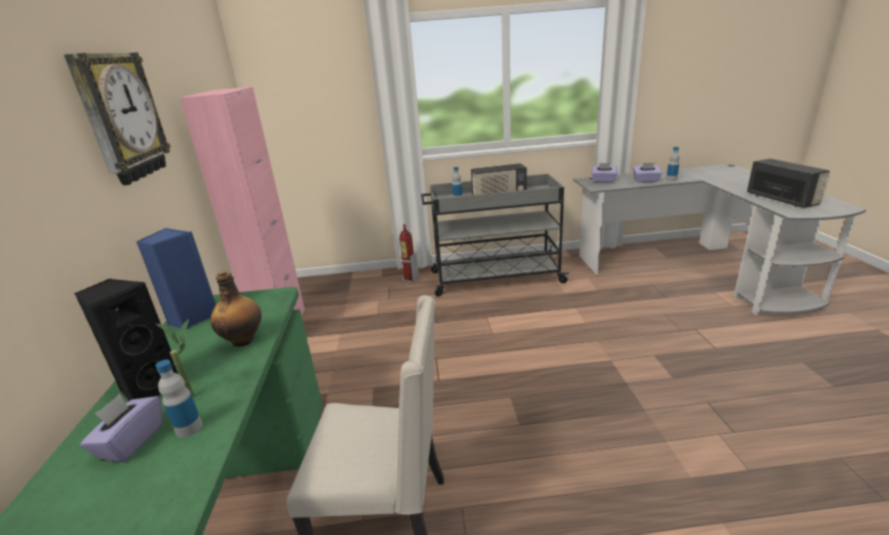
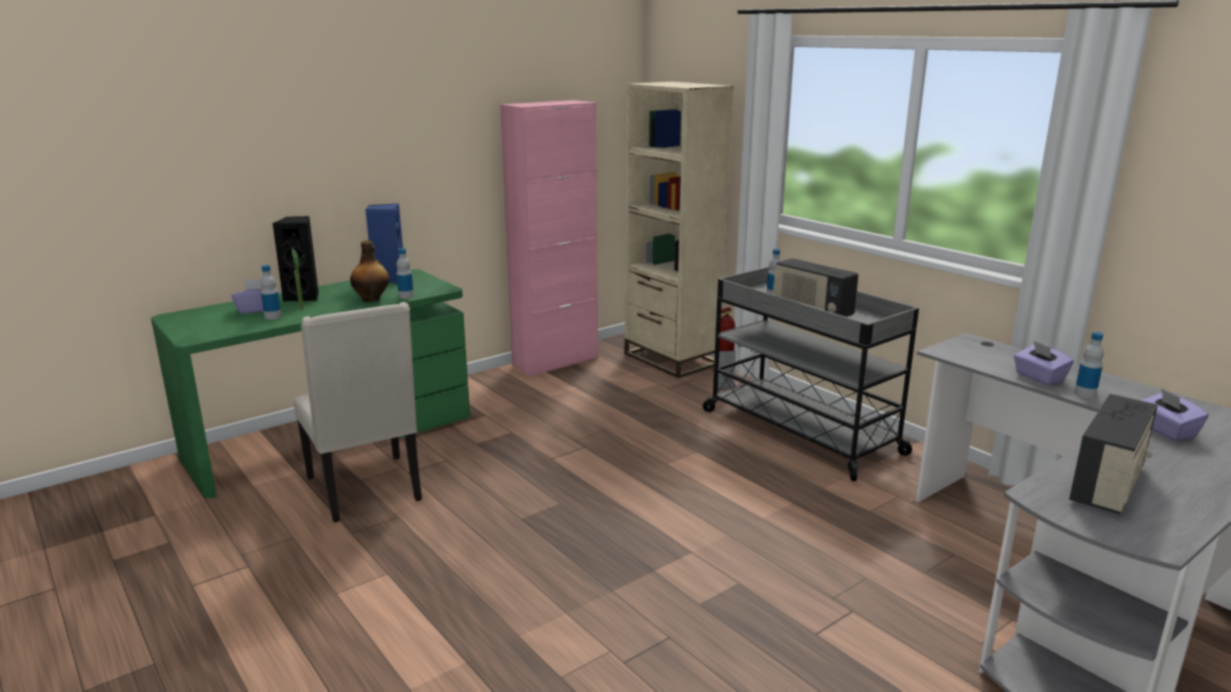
camera: 55 degrees right, 5 degrees down
wall clock [64,52,171,185] -> none
purple tissue box [592,163,617,183] -> purple tissue box moved to [1140,388,1209,441]
none -> bottle [396,248,414,299]
none -> beige bookcase [624,82,734,378]

